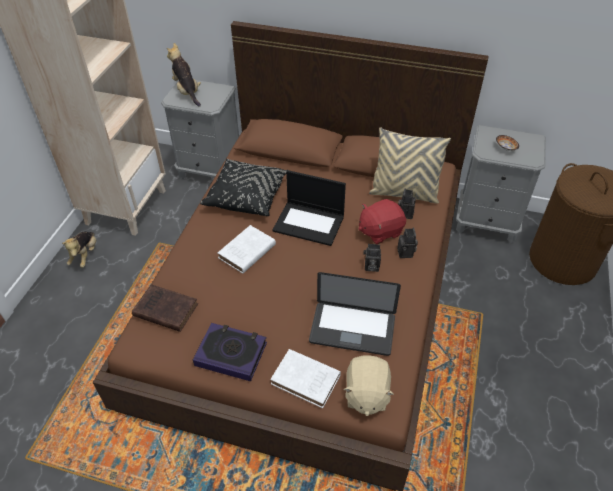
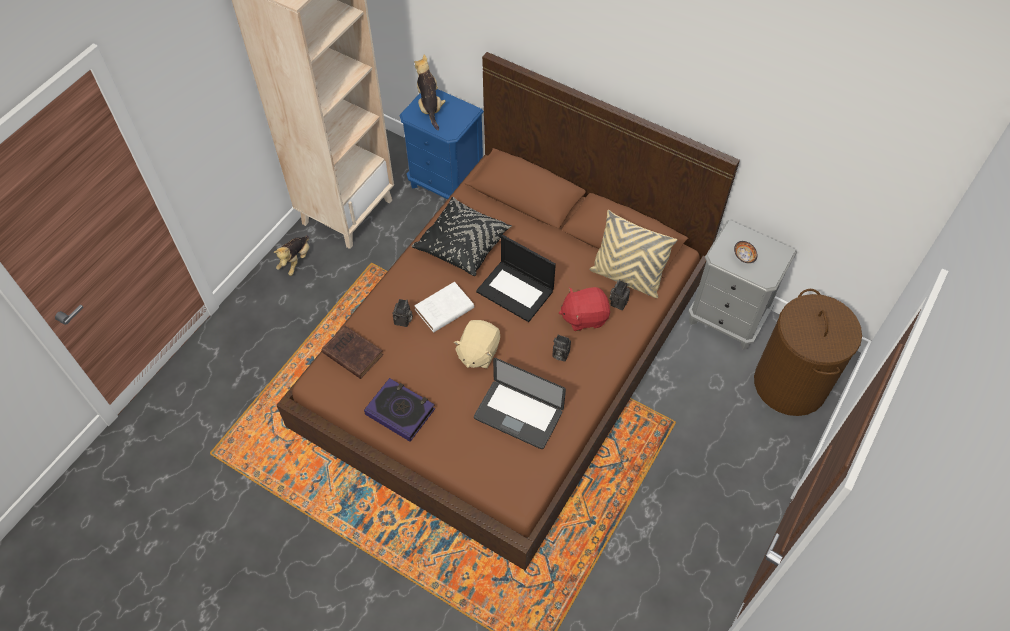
camera: 15 degrees right, 10 degrees up
grey nightstand [161,80,239,179] -> blue nightstand [400,89,484,199]
white book [270,349,341,408] -> none
beige plush toy [343,356,394,416] -> beige plush toy moved to [453,320,500,368]
camera [397,228,418,258] -> camera moved to [392,299,413,327]

